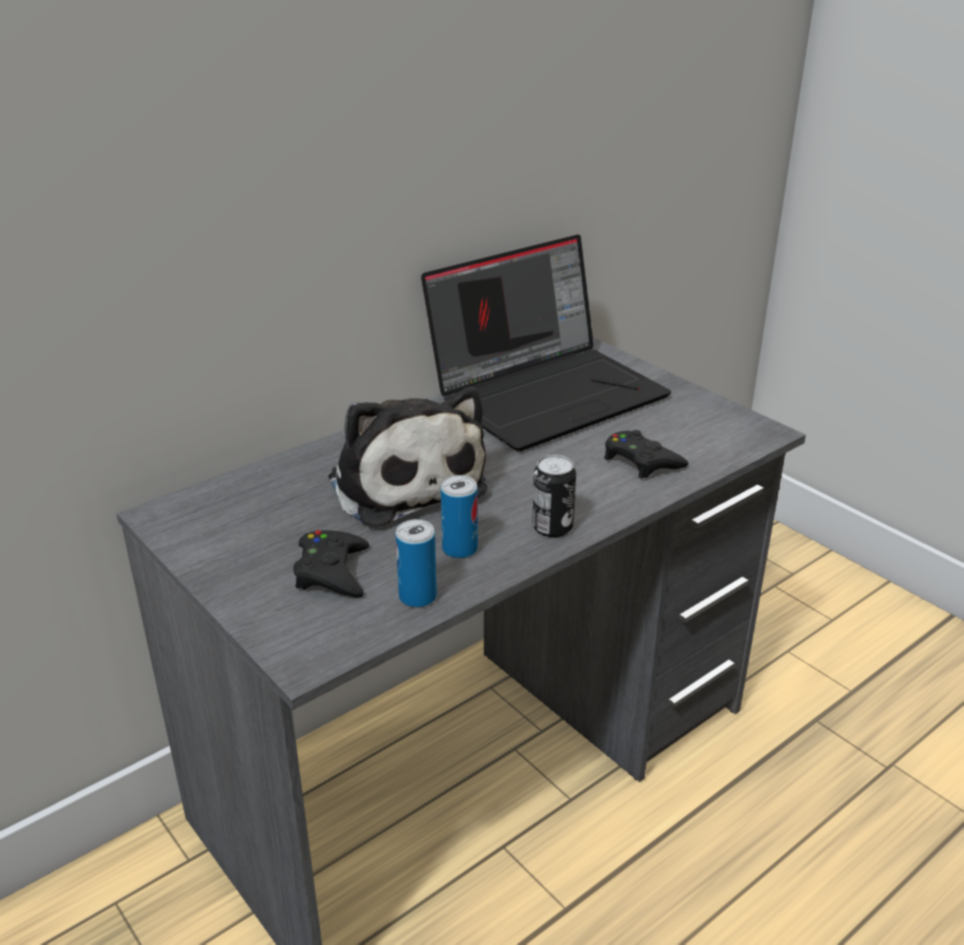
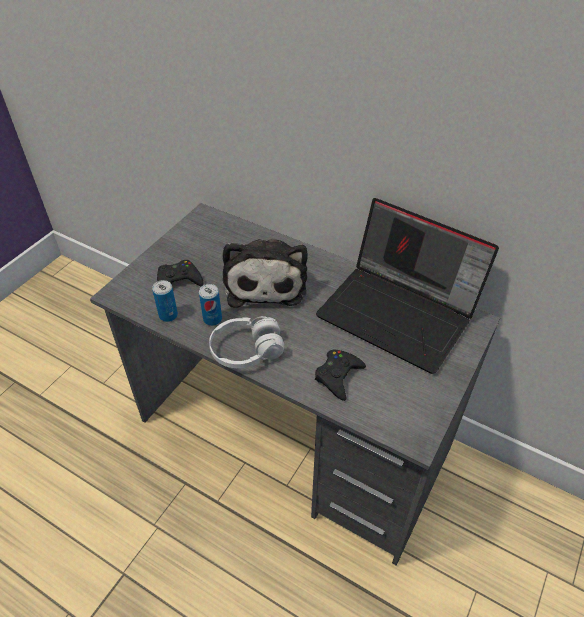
camera: 70 degrees right, 15 degrees up
plush toy [328,387,488,528] -> plush toy turned 45 degrees counterclockwise [222,239,308,307]
can [532,455,576,537] -> white headphones [209,316,284,368]

